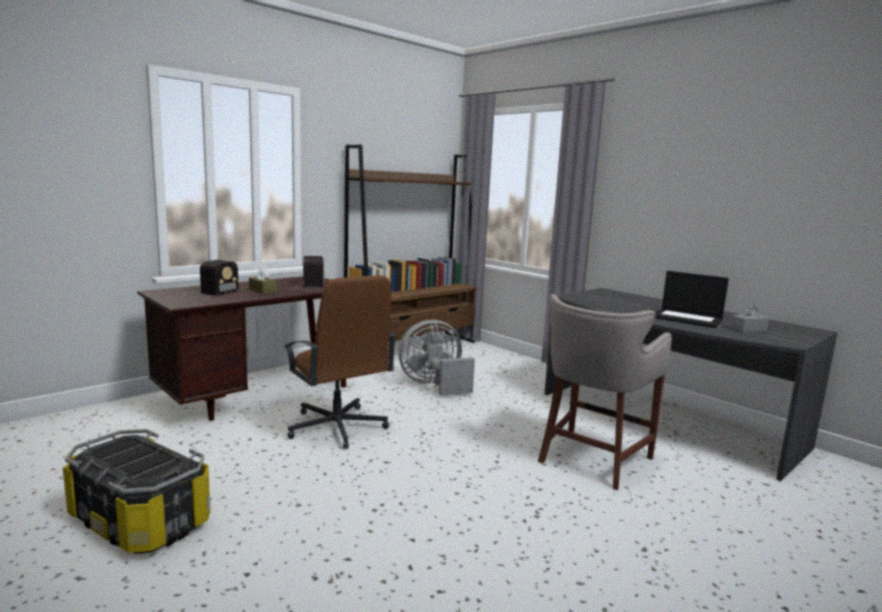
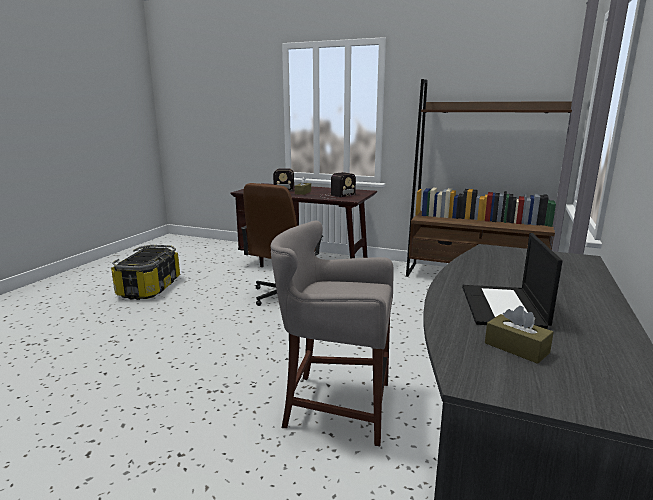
camera: 65 degrees right, 5 degrees up
grey fan [399,320,475,396] -> none
grey tissue box [730,304,769,332] -> brown tissue box [485,306,554,364]

